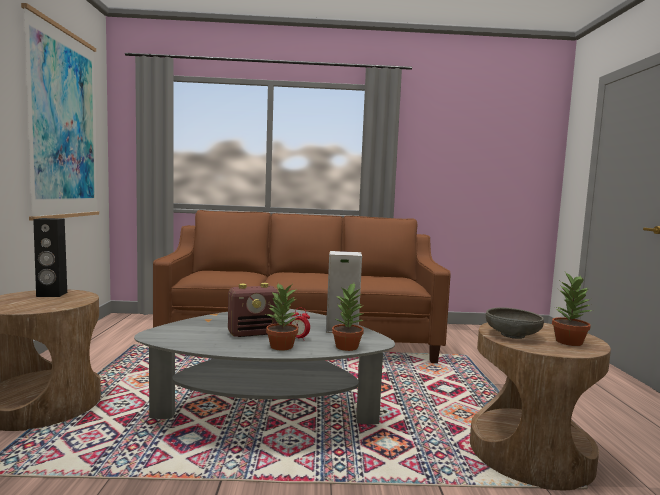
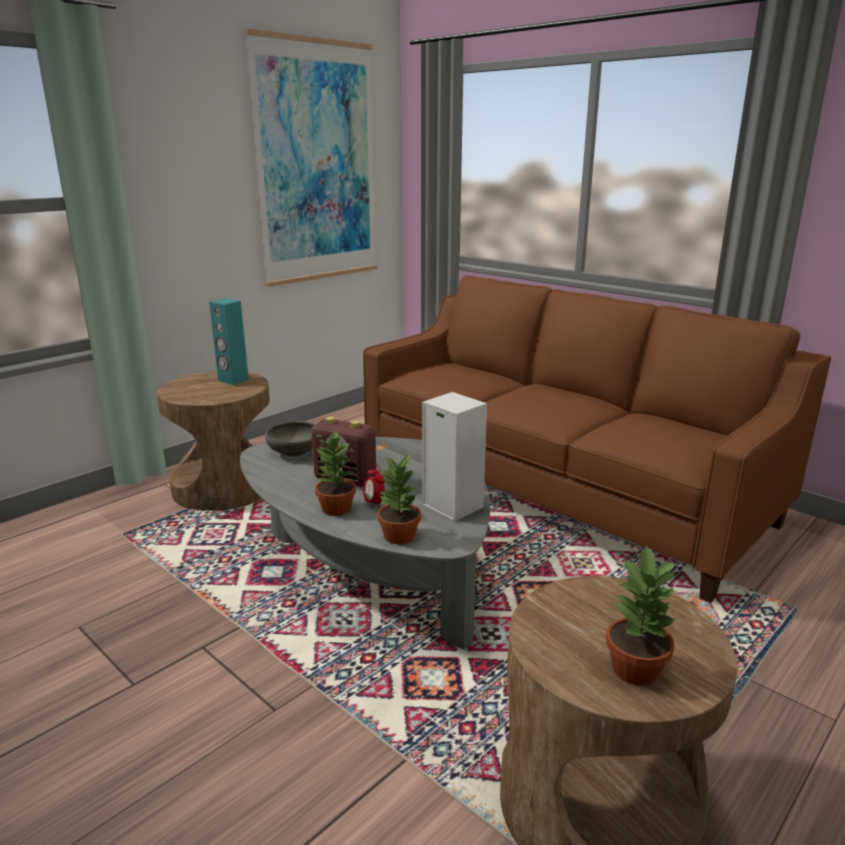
camera: 45 degrees right, 15 degrees up
black speaker [33,218,67,297] -> turquoise speaker [209,298,249,385]
grey bowl [486,307,544,339] -> grey bowl moved to [265,421,315,457]

